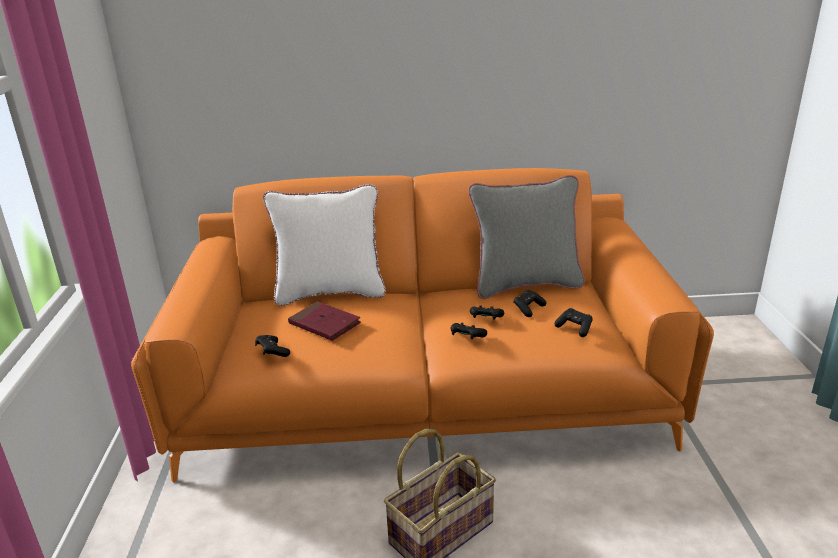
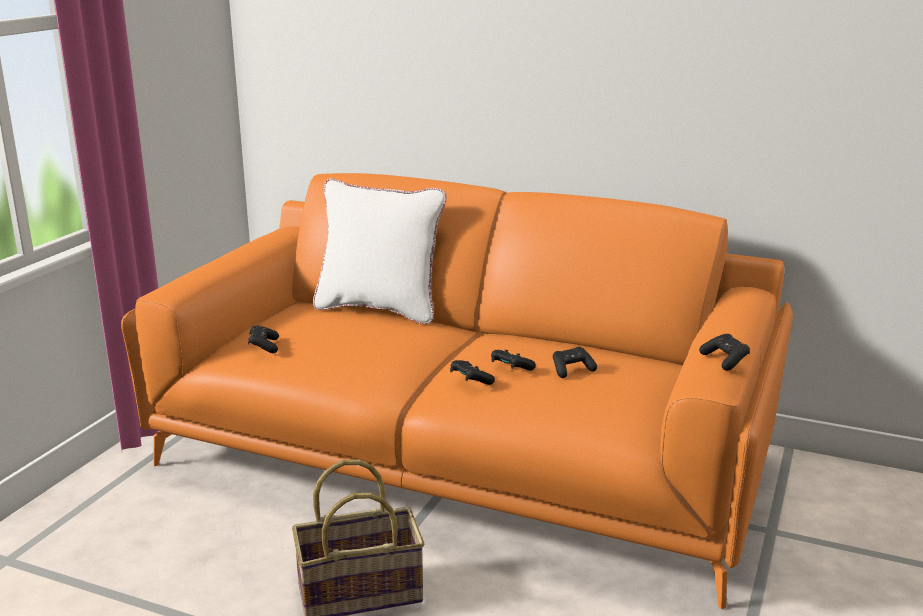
camera: 25 degrees right, 5 degrees down
red book [288,301,361,341] -> none
grey pillow [468,175,585,299] -> none
black game controller [555,308,593,337] -> black game controller moved to [699,334,750,371]

